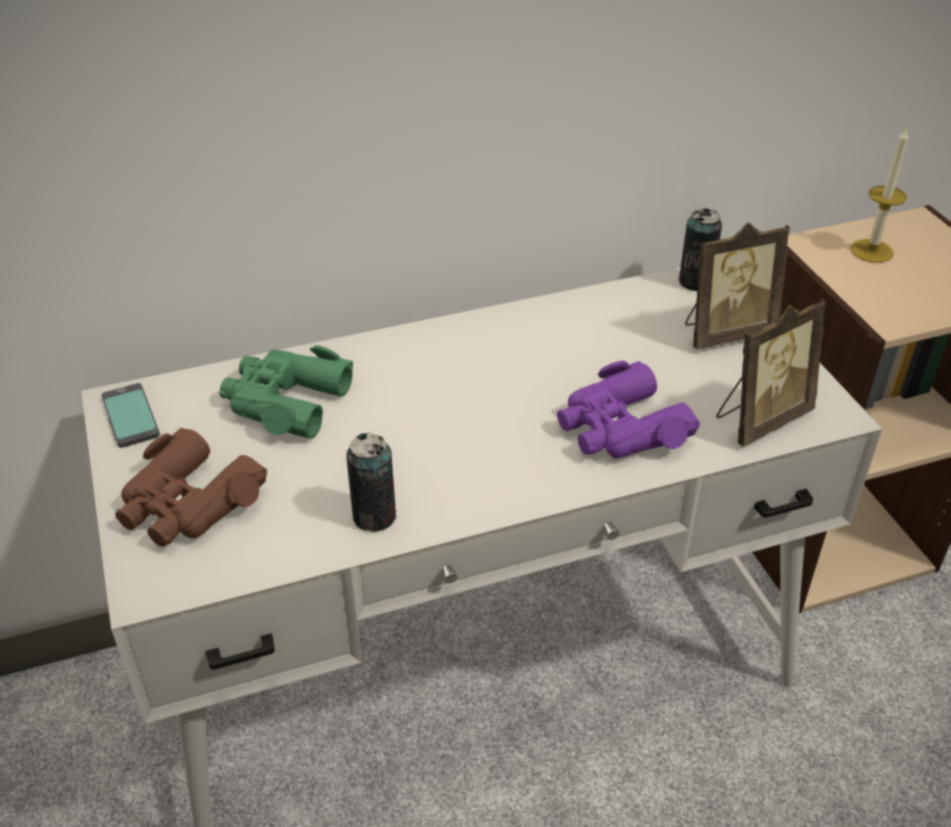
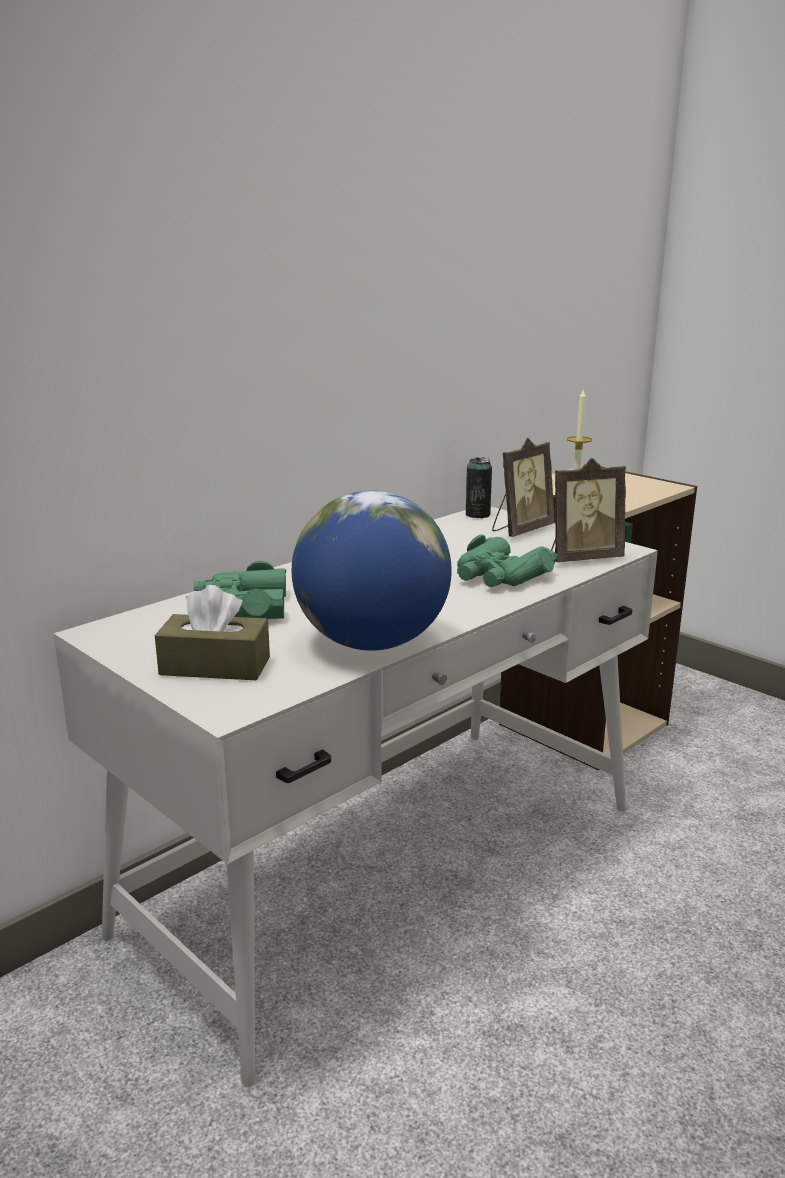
camera: 25 degrees left, 20 degrees down
phone [101,383,160,448] -> none
brown binoculars [115,428,267,547] -> brown tissue box [155,585,270,680]
can [346,432,396,532] -> globe [292,491,452,651]
purple binoculars [557,361,700,458] -> green binoculars [457,534,558,587]
picture frame [716,299,826,447] -> picture frame turned 45 degrees clockwise [551,458,626,562]

